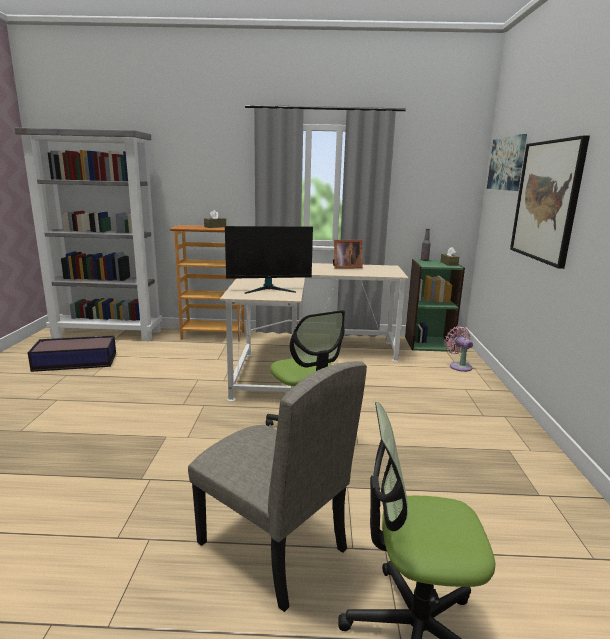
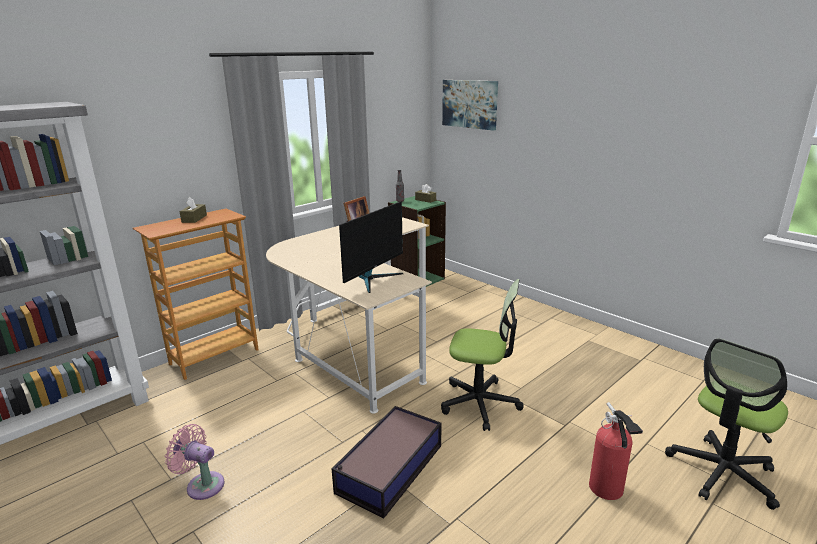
camera: 45 degrees left, 5 degrees up
storage box [27,336,116,372] -> storage box moved to [332,406,442,518]
beige chair [188,361,367,612] -> fire extinguisher [589,402,643,500]
pink fan [445,326,473,372] -> pink fan moved to [165,424,224,500]
picture [510,135,590,269] -> none

